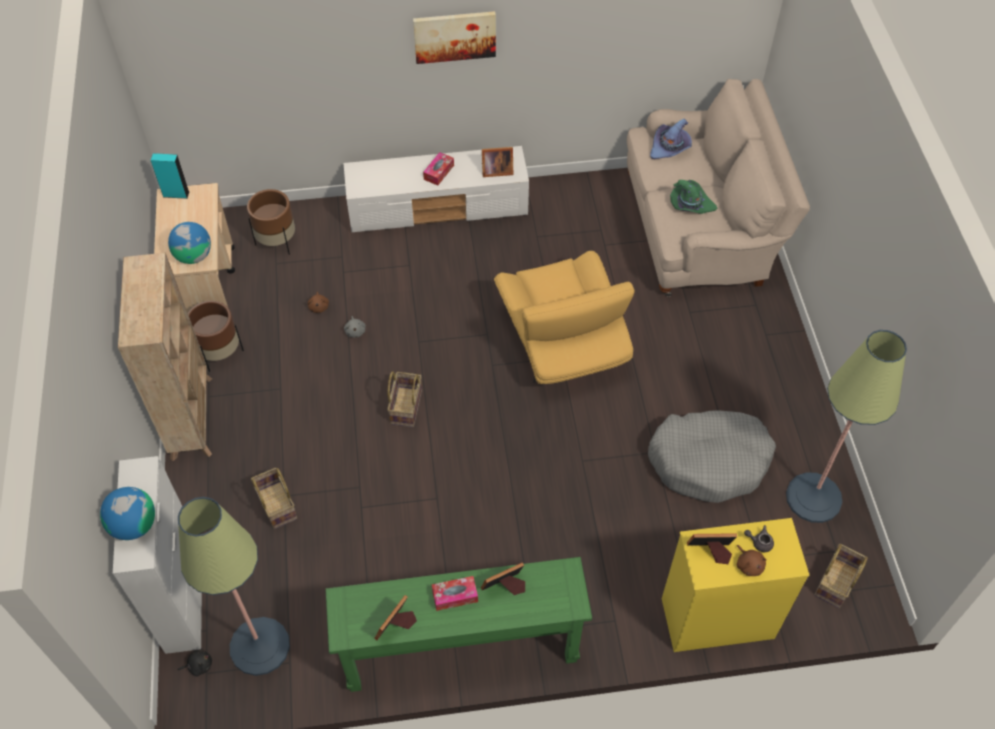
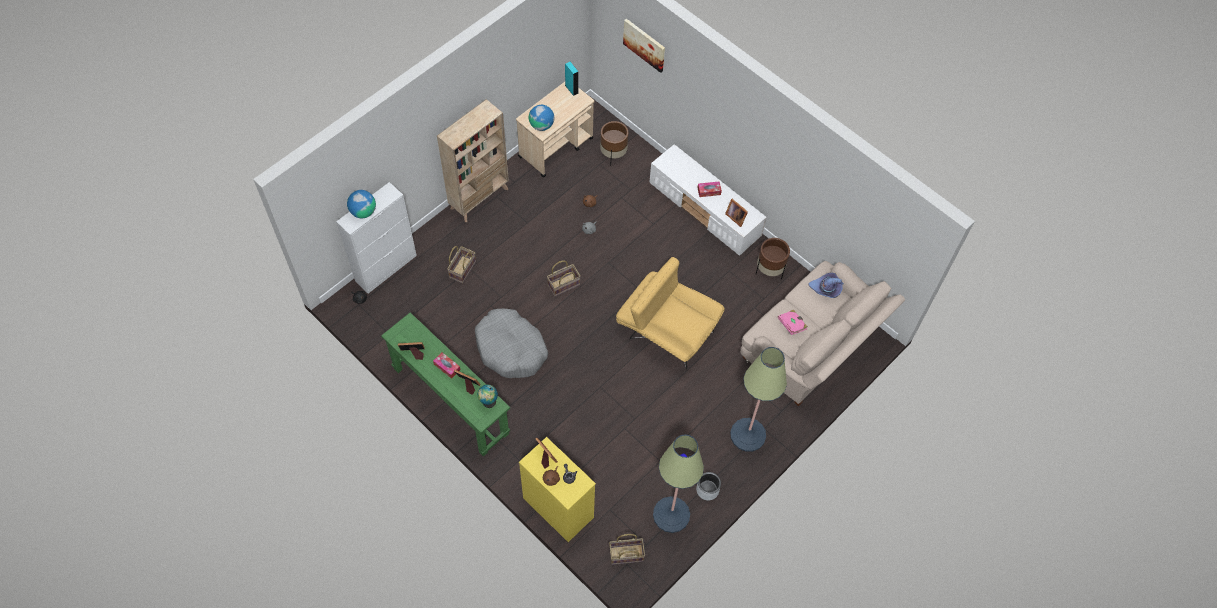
camera: 50 degrees right, 5 degrees up
floor lamp [178,497,290,676] -> floor lamp moved to [730,347,787,452]
brown planter [188,301,244,372] -> brown planter moved to [756,238,790,280]
picture [413,11,496,64] -> picture moved to [623,19,665,73]
yellow armchair [494,251,635,384] -> yellow armchair turned 90 degrees clockwise [616,257,725,369]
grey dog bed [648,410,776,503] -> grey dog bed moved to [475,309,548,378]
green hat [670,180,717,214] -> pink book [778,310,807,335]
none -> globe [478,385,498,408]
none -> grey planter [696,472,721,500]

